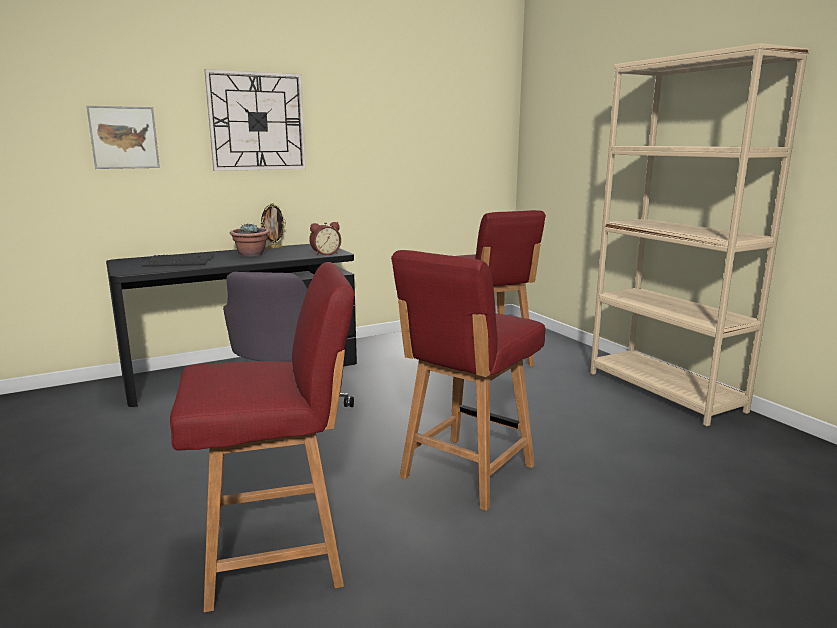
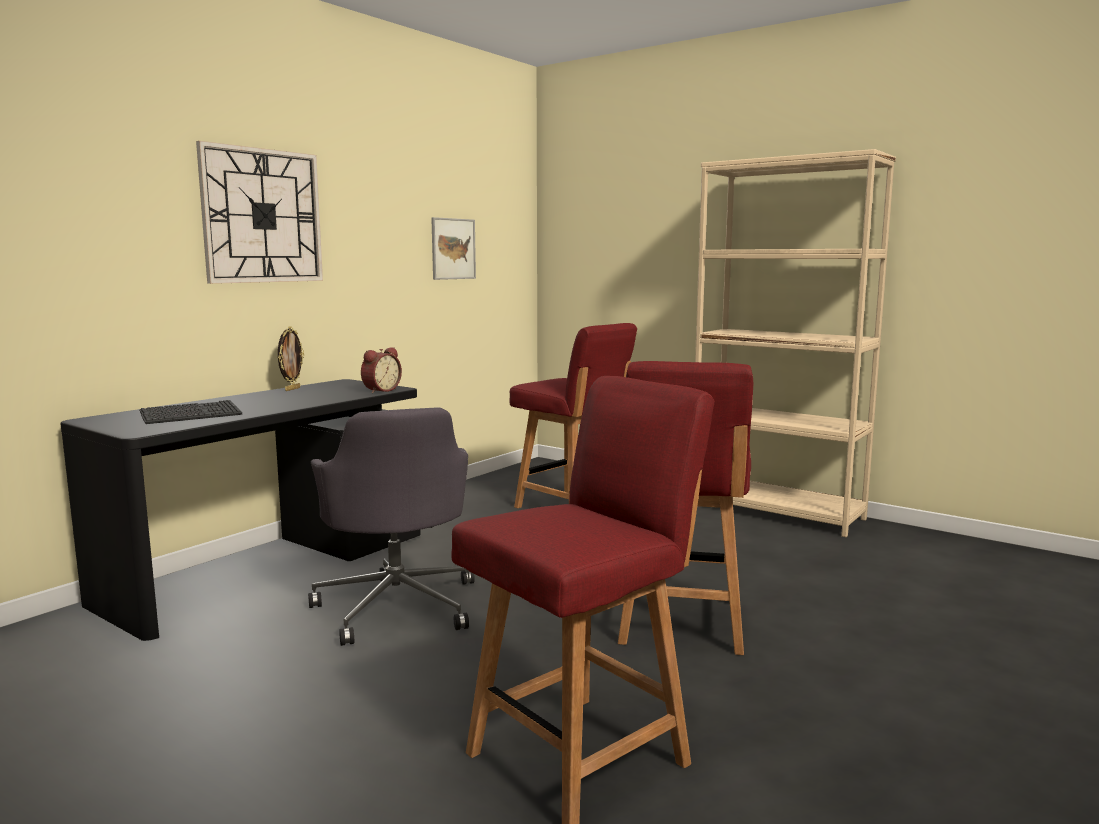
camera: 25 degrees left, 5 degrees down
picture [86,106,160,169] -> picture moved to [431,217,476,280]
potted plant [230,223,270,257] -> none

